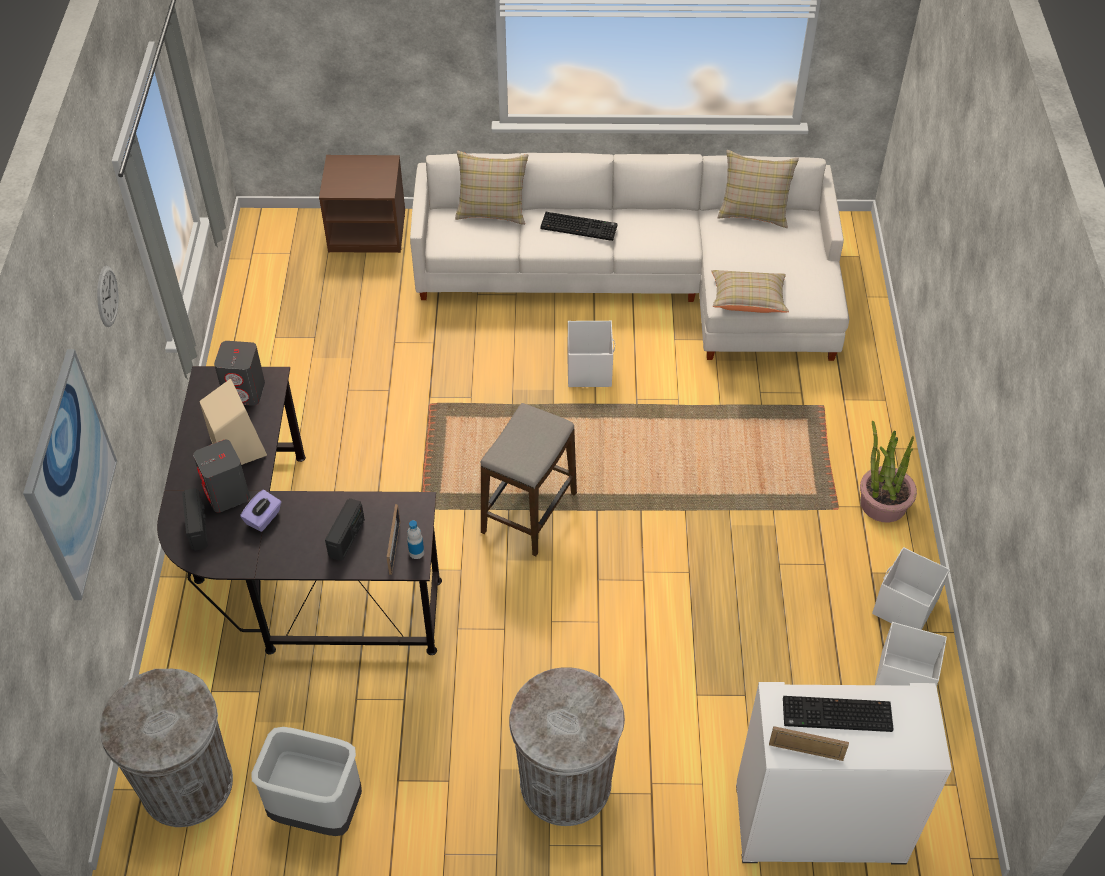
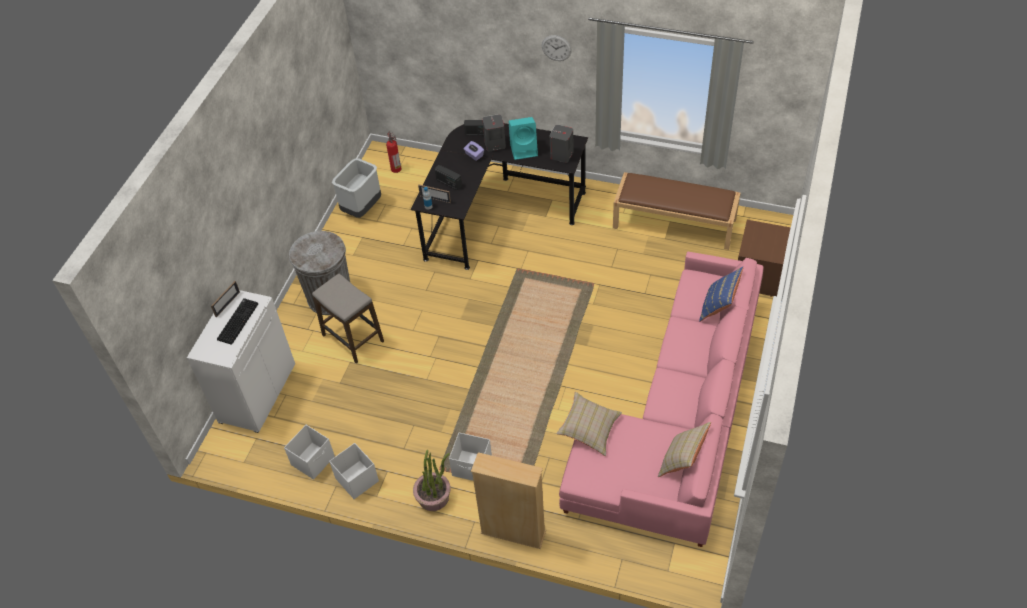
camera: 110 degrees right, 0 degrees up
picture [23,349,117,600] -> none
grey trash can [100,669,233,827] -> fire extinguisher [386,131,401,173]
beige speaker [199,378,267,465] -> turquoise speaker [509,117,538,160]
white sofa [410,153,849,361] -> pink sofa [559,252,763,547]
beige pillow [455,151,529,225] -> blue pillow [699,267,744,322]
stool [481,403,577,556] -> stool moved to [312,273,384,364]
keyboard [540,212,618,241] -> none
white storage box [567,321,615,387] -> white storage box moved to [449,433,492,481]
none -> beige bookcase [471,452,546,549]
none -> brown bench [613,172,740,250]

